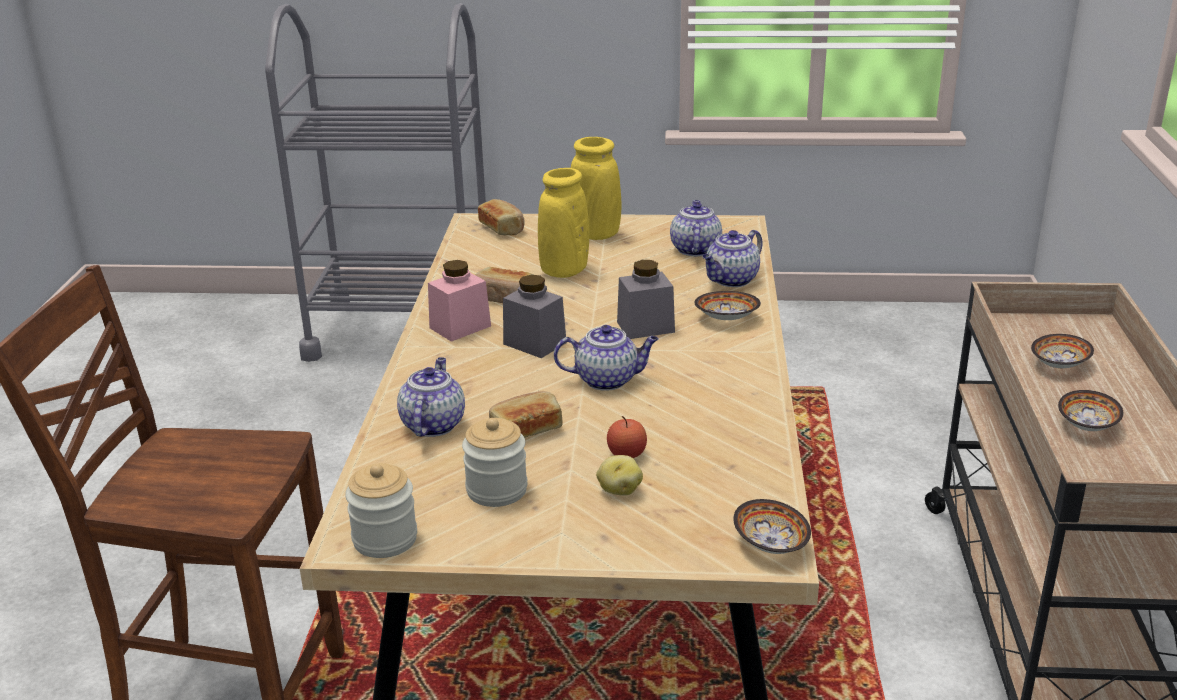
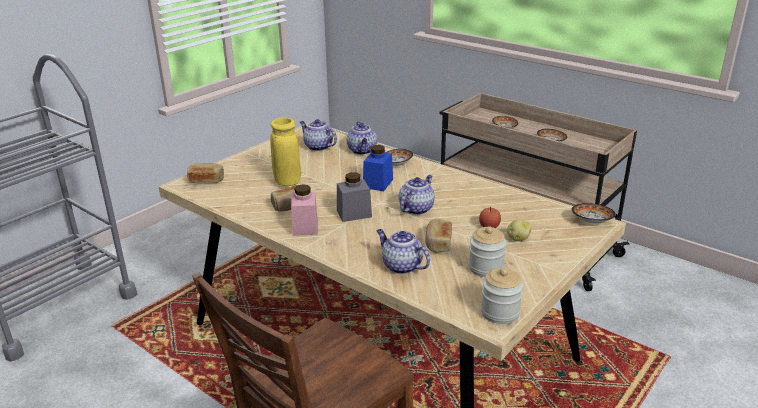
camera: 55 degrees left, 0 degrees up
yellow vase [571,137,622,240] -> none
grey jar [617,260,675,339] -> blue jar [363,145,393,191]

